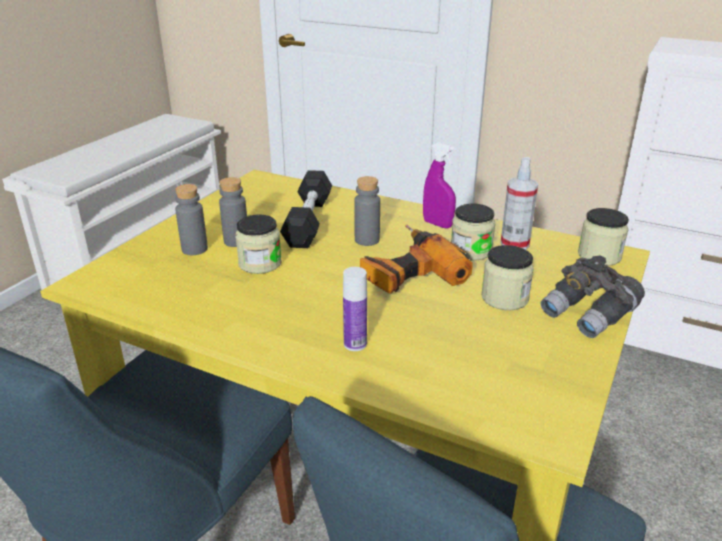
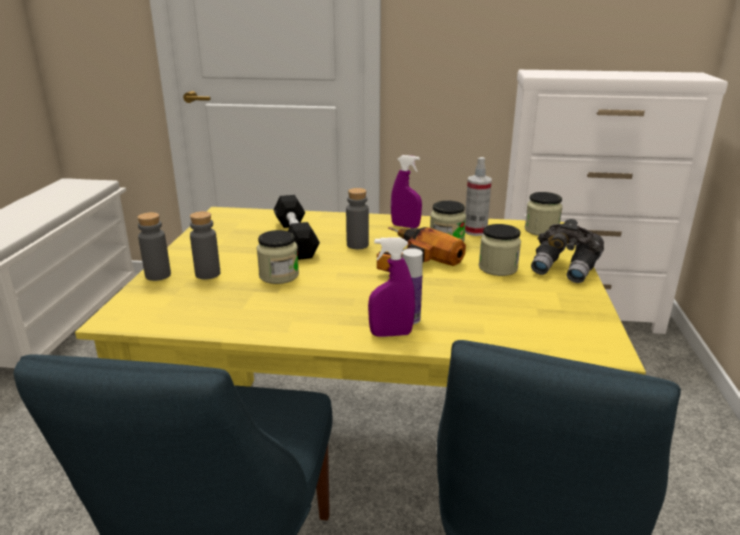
camera: 20 degrees left, 5 degrees down
grey bottle [219,177,247,247] -> grey bottle moved to [137,212,171,281]
none -> purple spray bottle [368,237,415,337]

